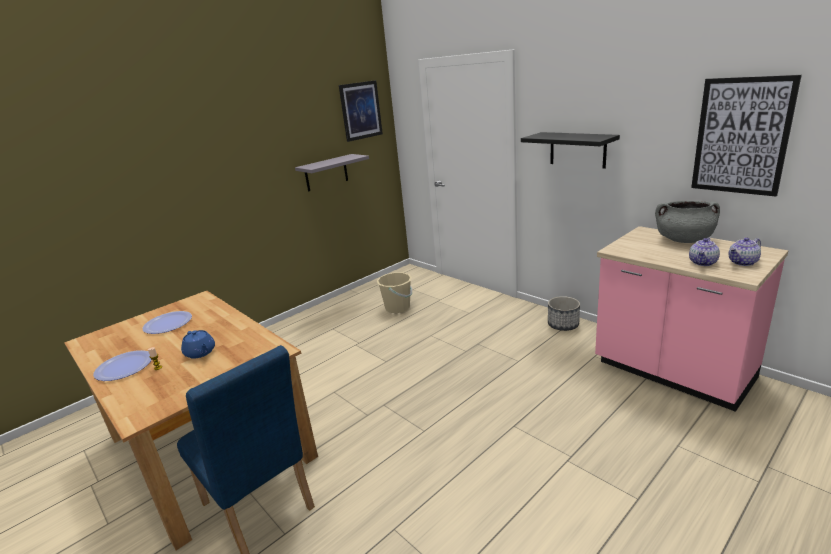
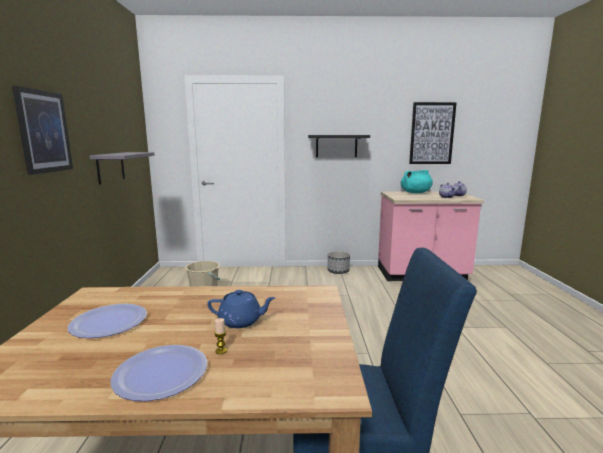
camera: 50 degrees left, 10 degrees down
picture [339,80,383,142] -> picture moved to [12,86,73,175]
grey cooking pot [655,201,720,243] -> turquoise cooking pot [401,170,433,193]

